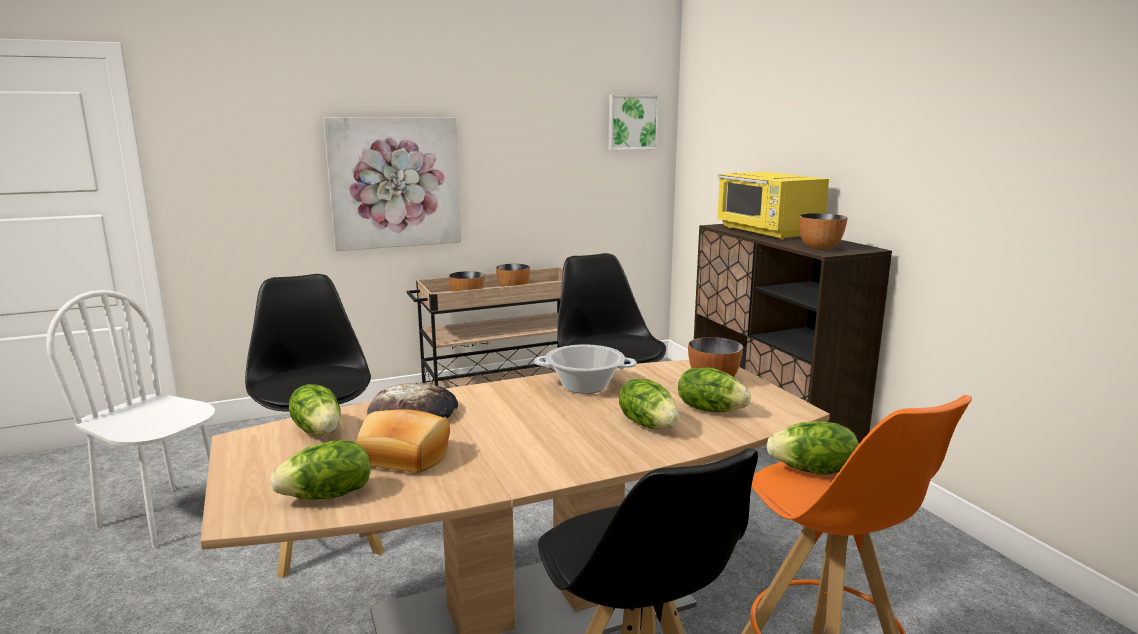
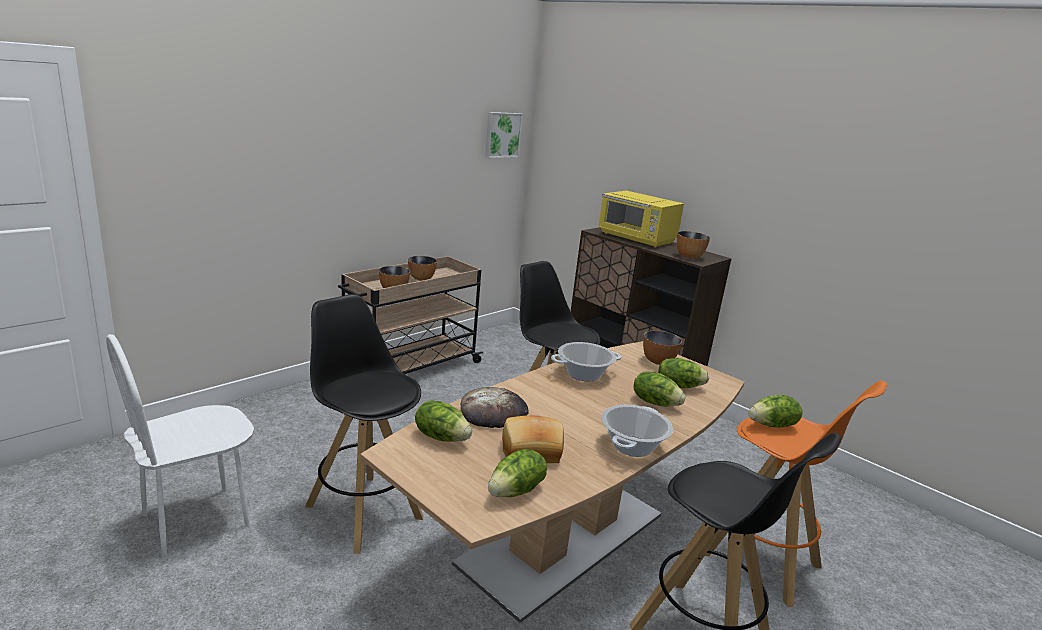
camera: 25 degrees left, 5 degrees up
white chair [46,290,215,548] -> white chair turned 45 degrees counterclockwise [106,334,254,559]
picture [323,117,461,251] -> none
none -> cooking pot [601,405,673,457]

